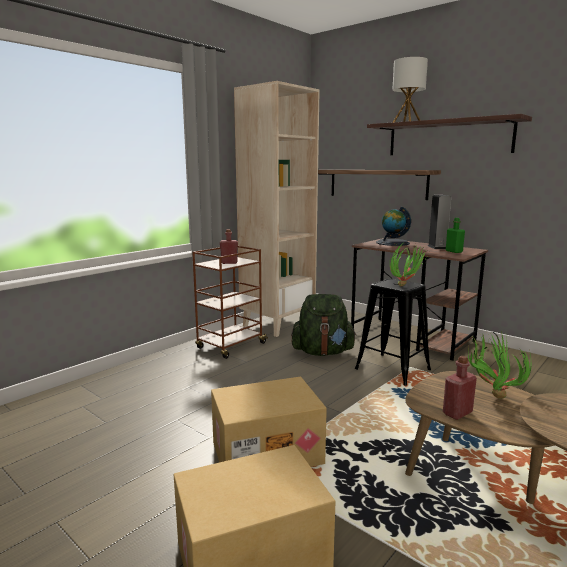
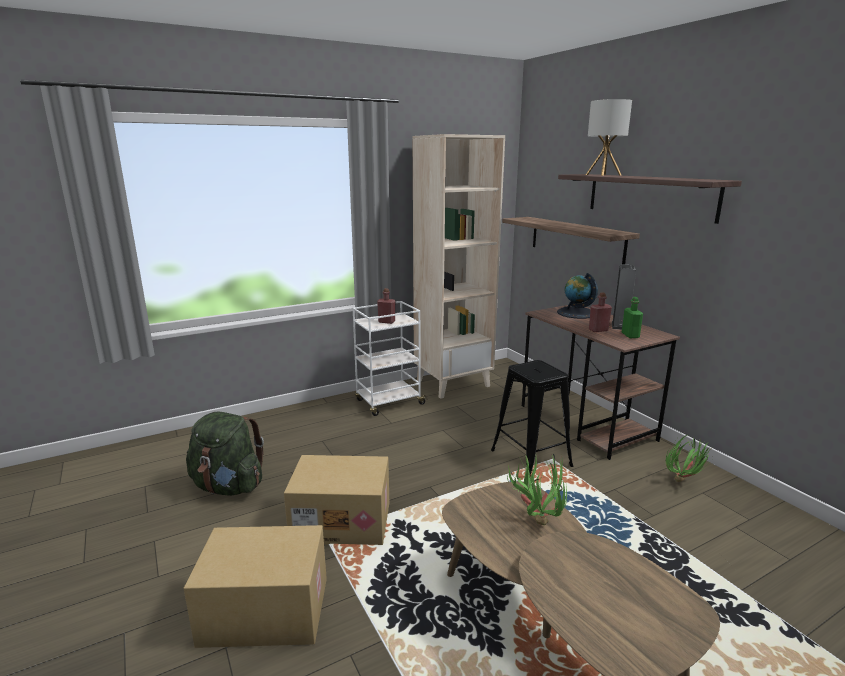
camera: 20 degrees right, 5 degrees up
brown cart [192,246,268,359] -> white cart [353,301,428,416]
green backpack [291,294,356,356] -> green backpack moved to [186,412,264,496]
potted plant [390,243,427,287] -> potted plant moved to [666,435,713,482]
red bottle [443,356,477,420] -> red bottle moved to [589,292,612,332]

